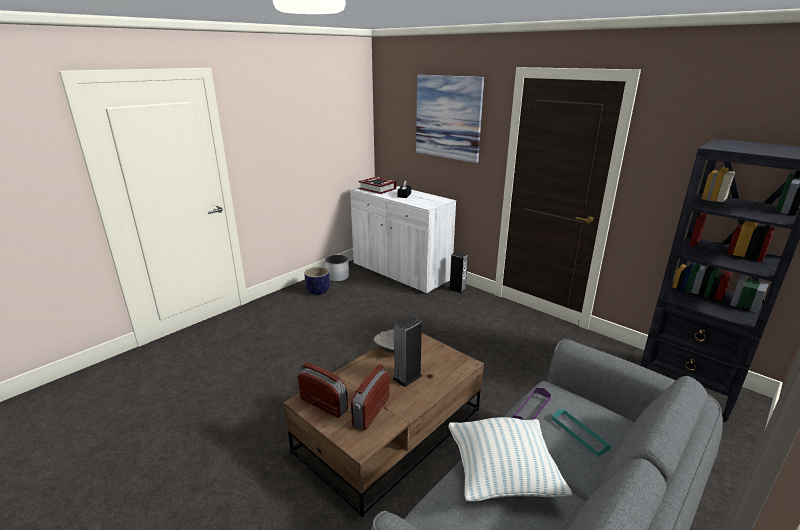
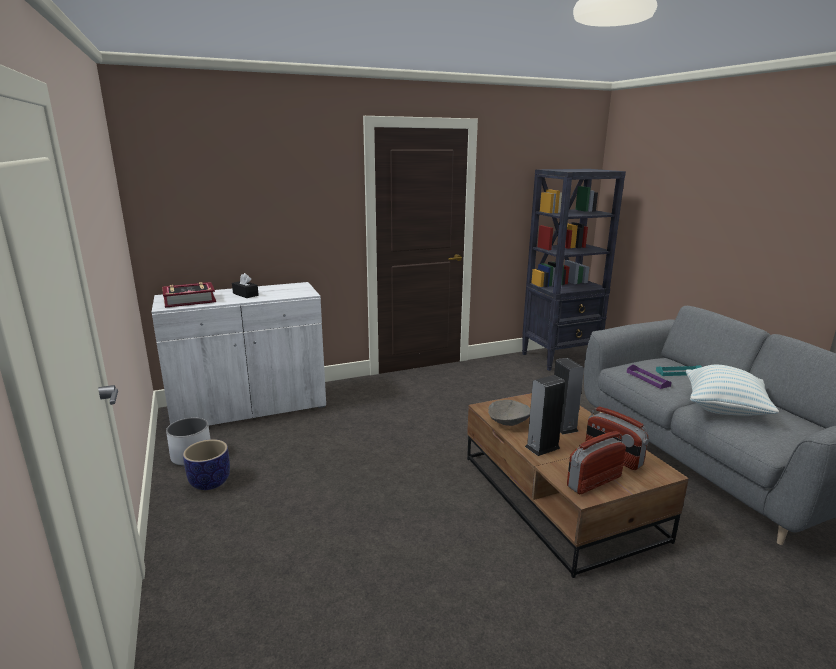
camera: 65 degrees left, 5 degrees down
picture [416,75,484,163] -> none
speaker [448,252,468,294] -> speaker moved to [525,375,565,456]

